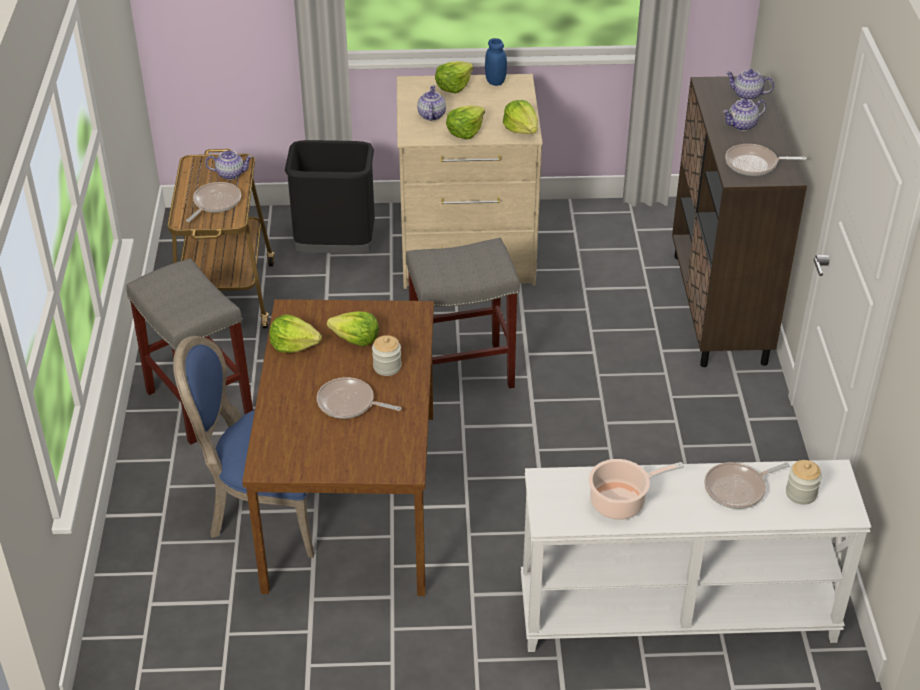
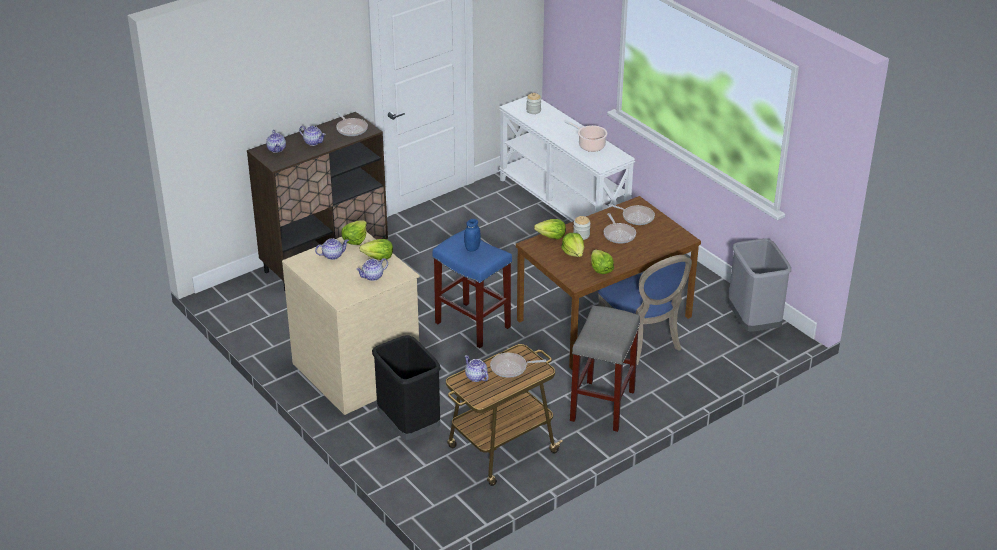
camera: 125 degrees left, 5 degrees down
grey stool [406,238,520,389] -> blue stool [433,230,512,348]
lettuce [435,61,473,94] -> lettuce moved to [534,219,566,239]
blue jar [485,38,507,86] -> blue jar moved to [464,219,481,251]
frying pan [704,462,789,509] -> frying pan moved to [608,204,655,225]
none -> teapot [315,239,349,260]
none -> grey trash can [728,238,791,332]

